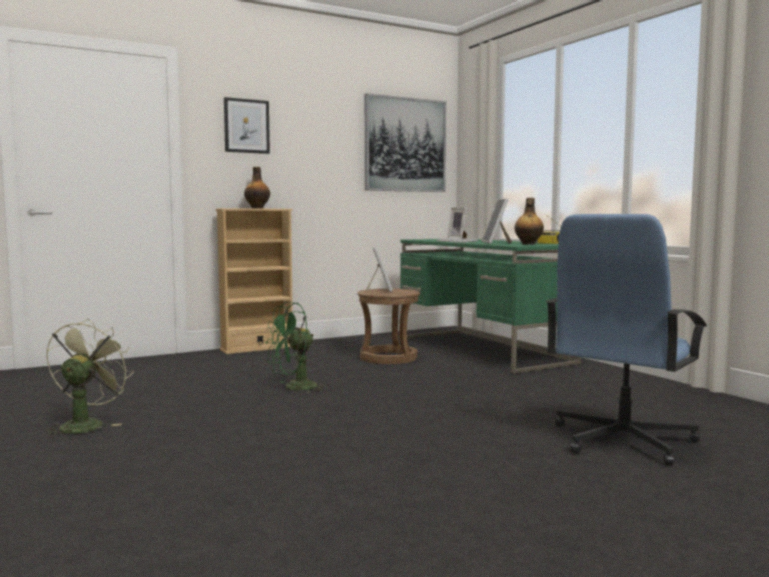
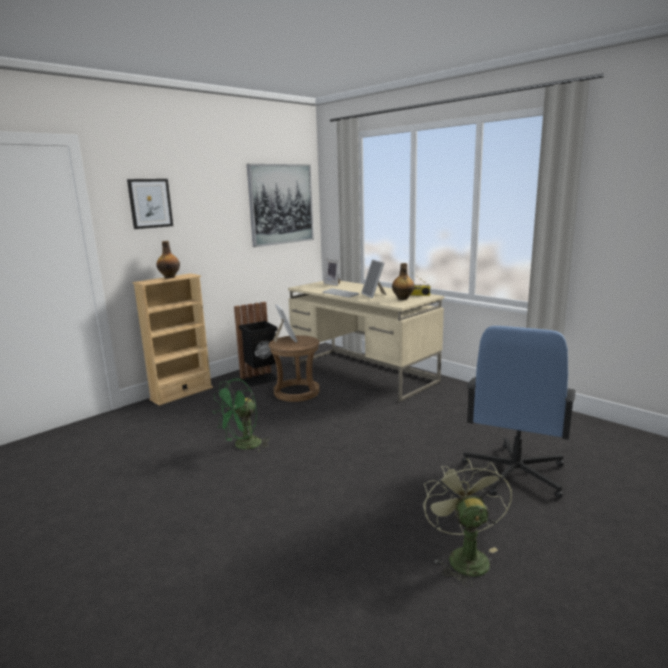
camera: 15 degrees left, 10 degrees up
green fan [44,319,134,437] -> green fan moved to [423,458,512,587]
green desk [400,239,581,374] -> beige desk [288,281,444,402]
none -> black trash can [234,302,278,387]

